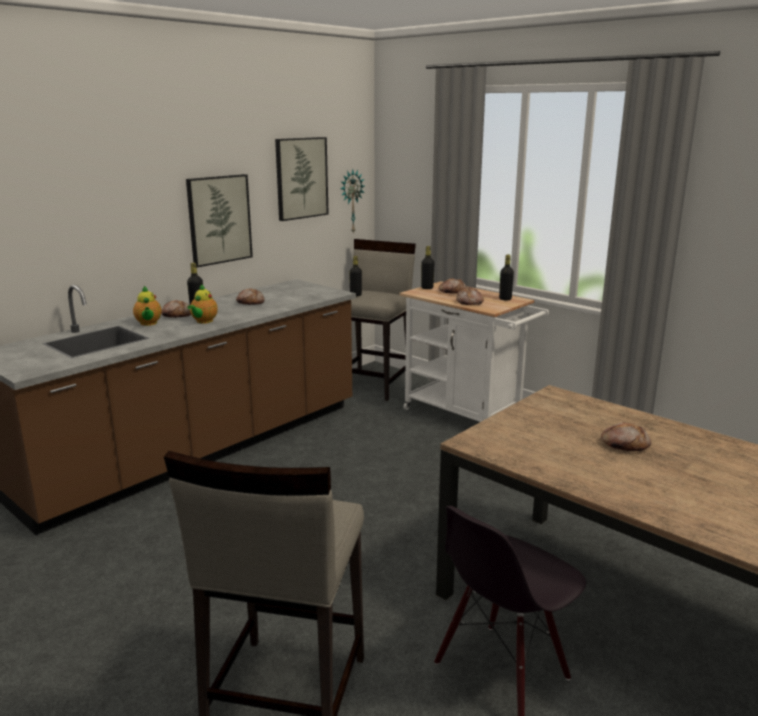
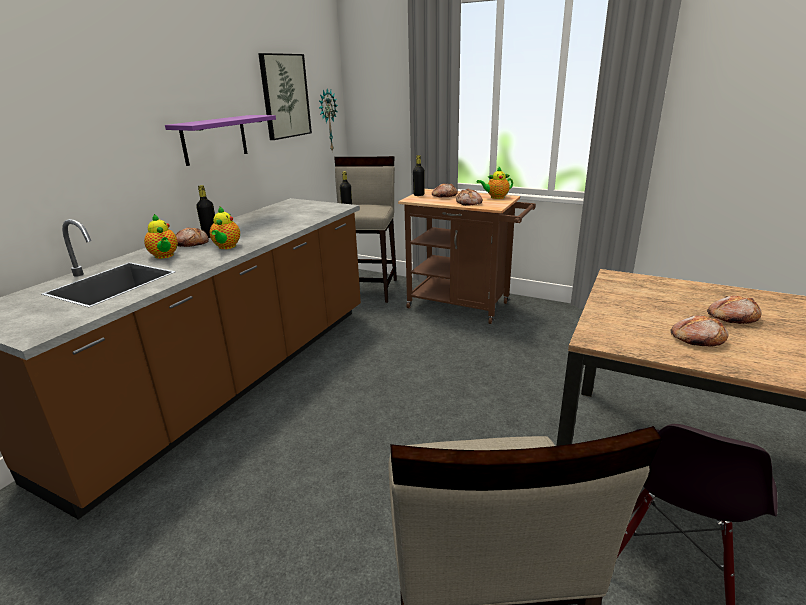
camera: 15 degrees left, 5 degrees up
picture [186,174,253,267] -> purple shelf [165,115,276,166]
bread [236,288,264,305] -> bread moved to [671,315,729,347]
white cart [399,281,549,422] -> brown cart [398,189,536,324]
black bottle [499,254,514,300] -> teapot [476,167,513,199]

